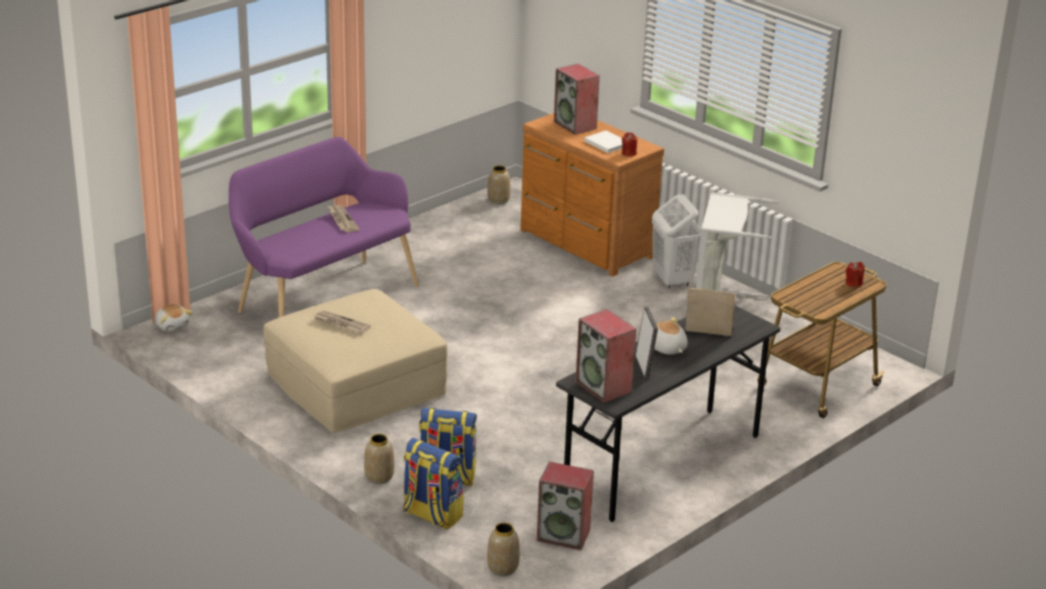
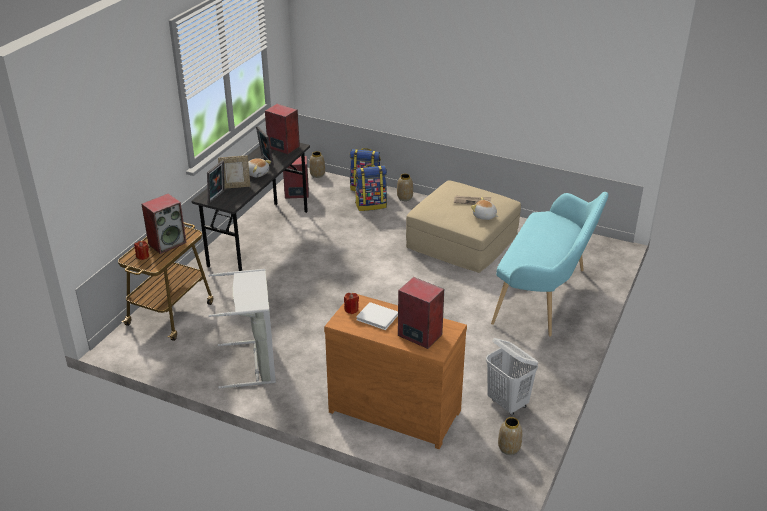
camera: 160 degrees right, 5 degrees up
plush toy [155,304,192,332] -> plush toy moved to [471,197,498,220]
purple bench [229,137,419,317] -> turquoise bench [491,192,608,336]
newspaper [328,205,359,232] -> none
white laundry basket [652,194,701,288] -> white laundry basket moved to [486,338,538,416]
none -> speaker [142,193,186,254]
none -> picture frame [207,161,225,203]

